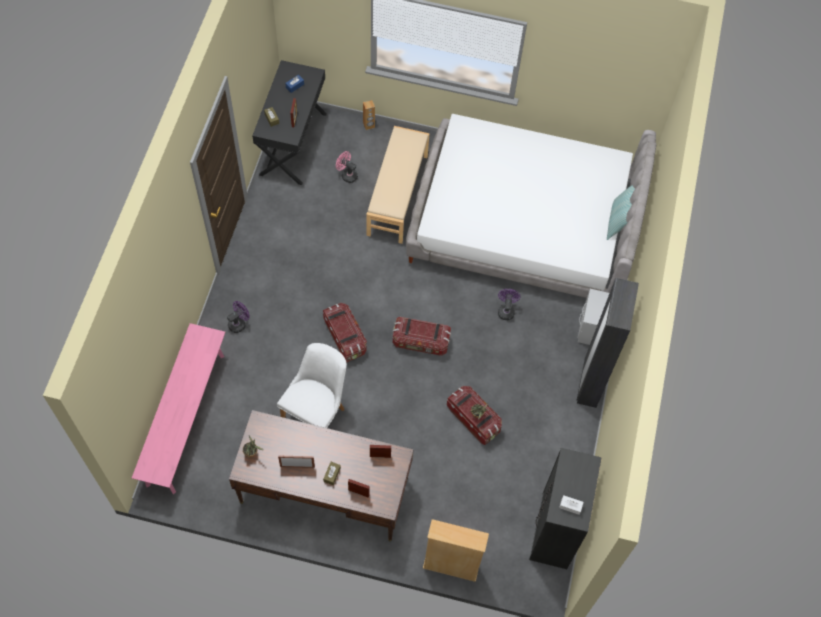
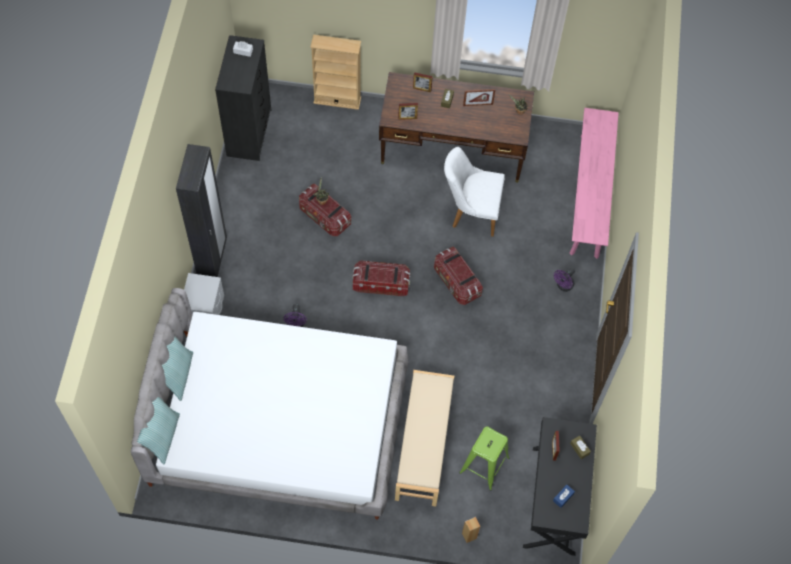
camera: 175 degrees right, 0 degrees up
white chair [277,343,347,428] -> white chair turned 75 degrees clockwise [444,147,505,237]
pink fan [336,151,358,183] -> green stool [459,426,510,490]
none -> pillow [137,397,180,465]

